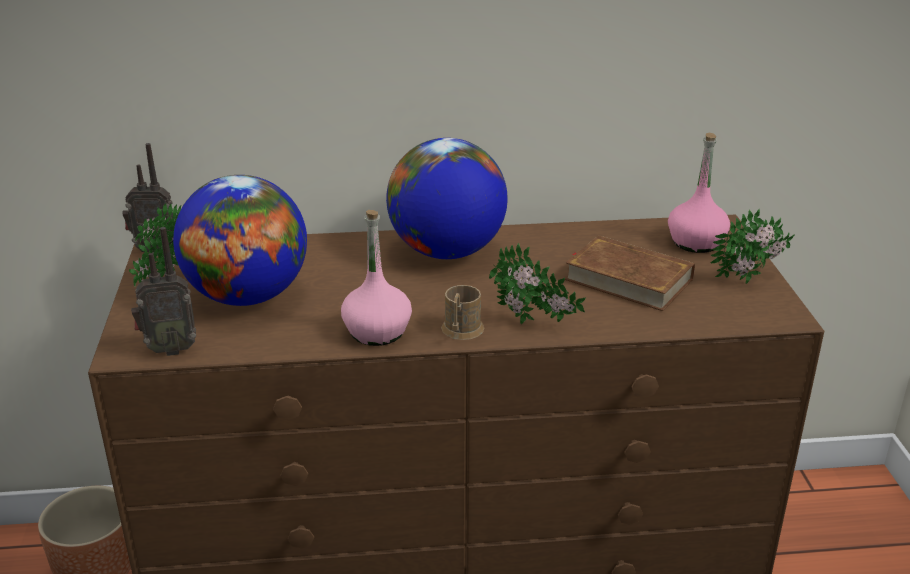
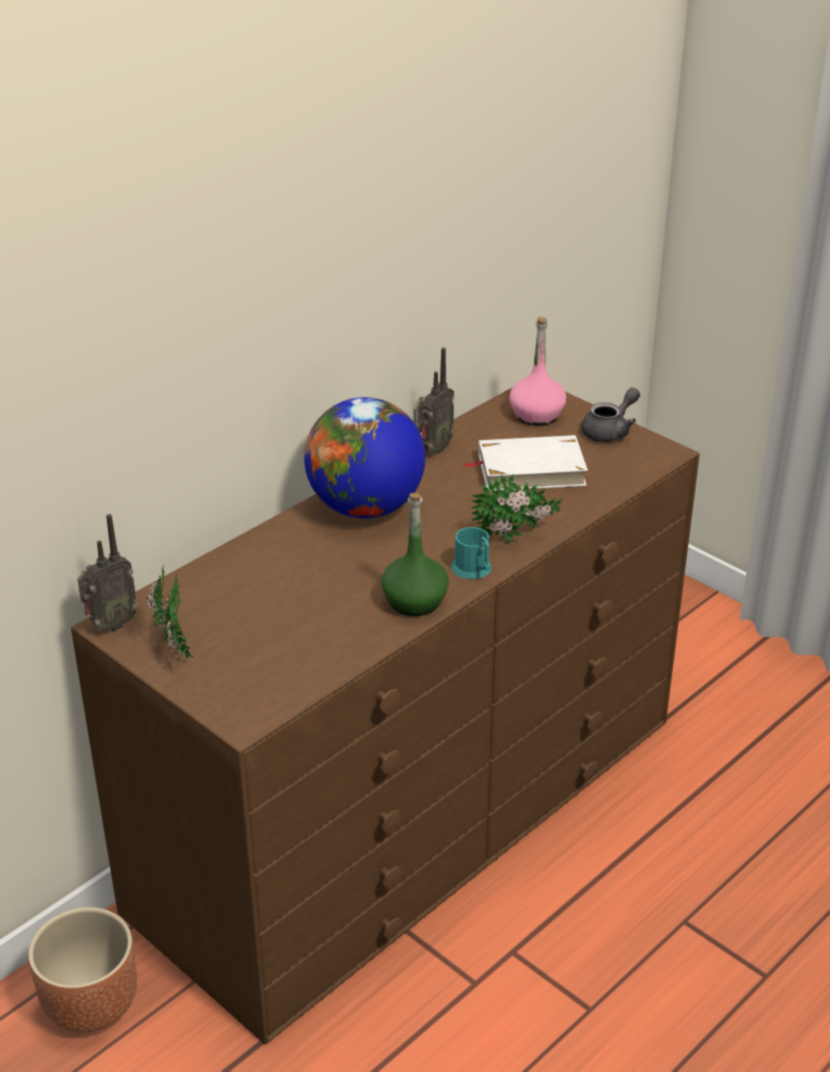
camera: 40 degrees left, 5 degrees up
radio [131,227,196,356] -> radio moved to [413,348,454,454]
globe [173,175,307,306] -> none
pink bottle [341,210,412,346] -> green bottle [381,493,449,616]
brown mug [441,285,485,340] -> turquoise mug [451,527,492,579]
brown book [565,235,695,311] -> white book [463,435,588,491]
potted plant [710,209,795,284] -> grey teapot [581,388,640,442]

